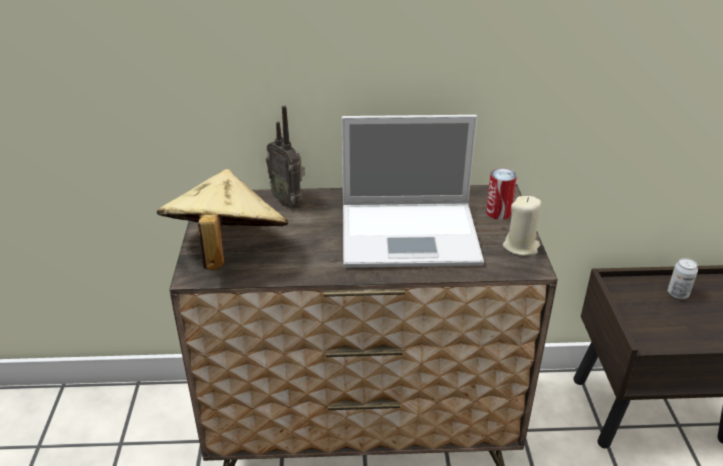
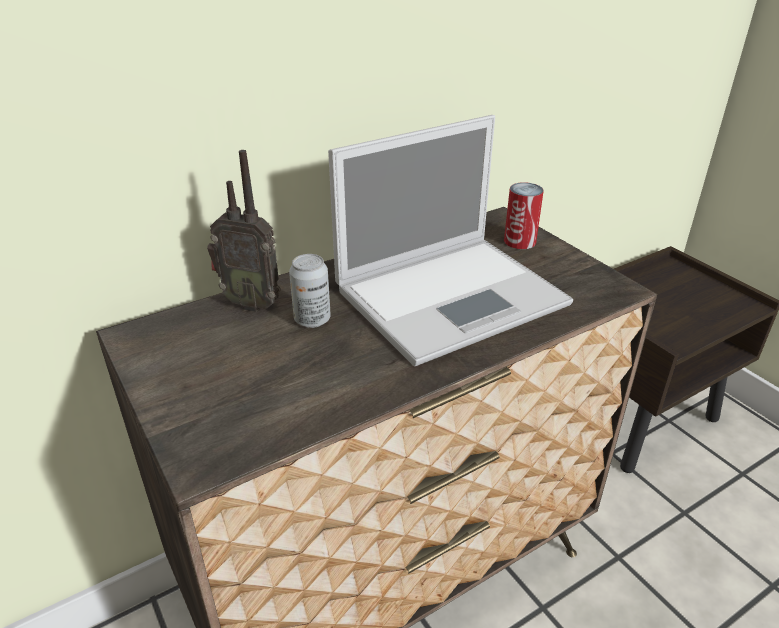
camera: 30 degrees left, 0 degrees up
beige hat [157,169,288,270] -> none
beige candle [503,196,541,256] -> none
can [668,258,698,299] -> can moved to [289,254,330,328]

